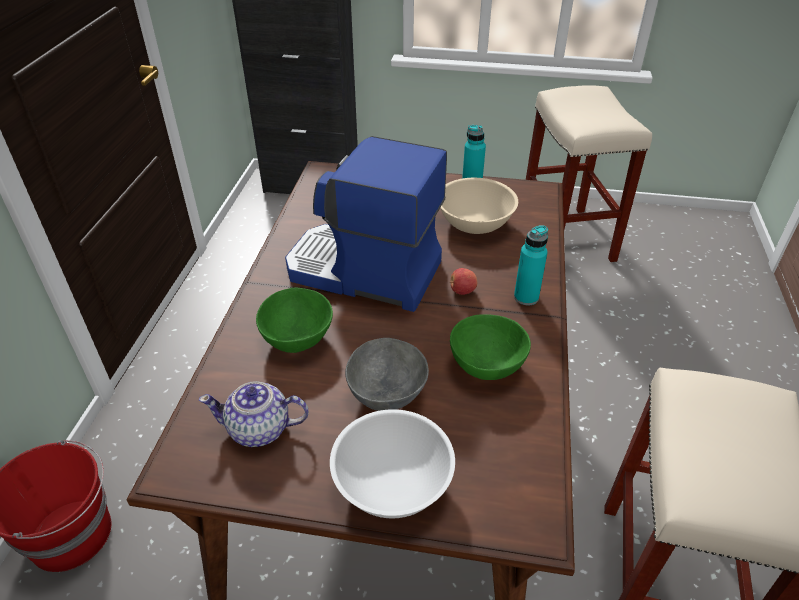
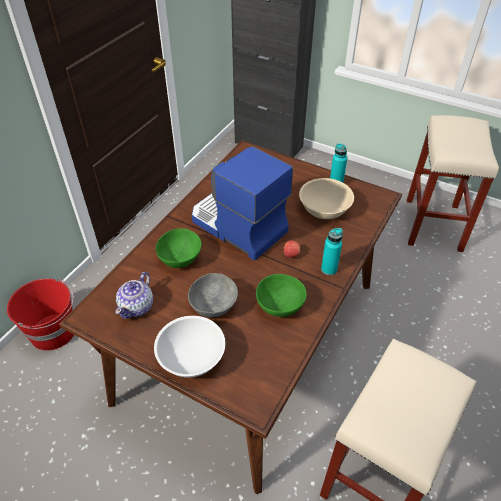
camera: 20 degrees right, 5 degrees up
teapot [199,381,309,447] -> teapot turned 90 degrees counterclockwise [115,272,153,319]

